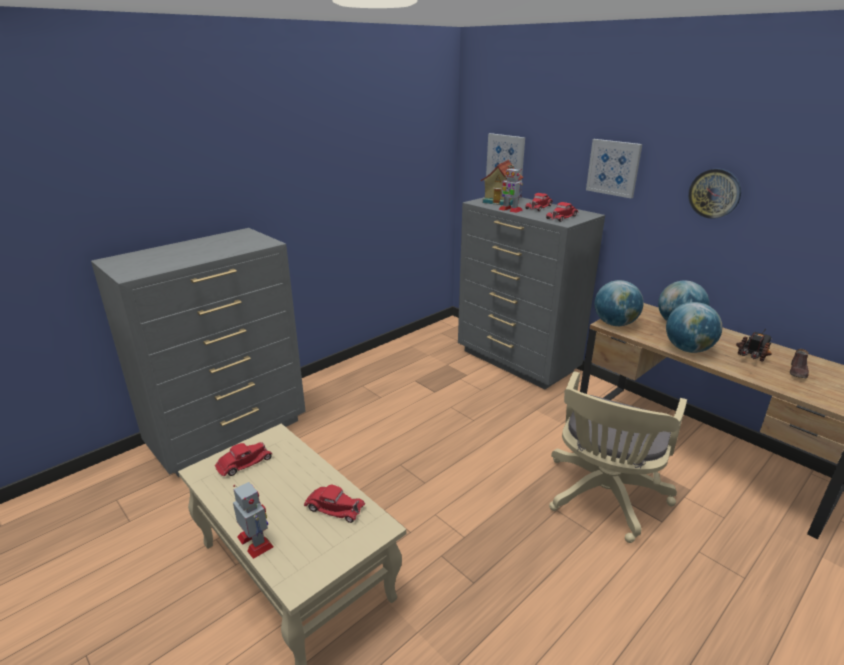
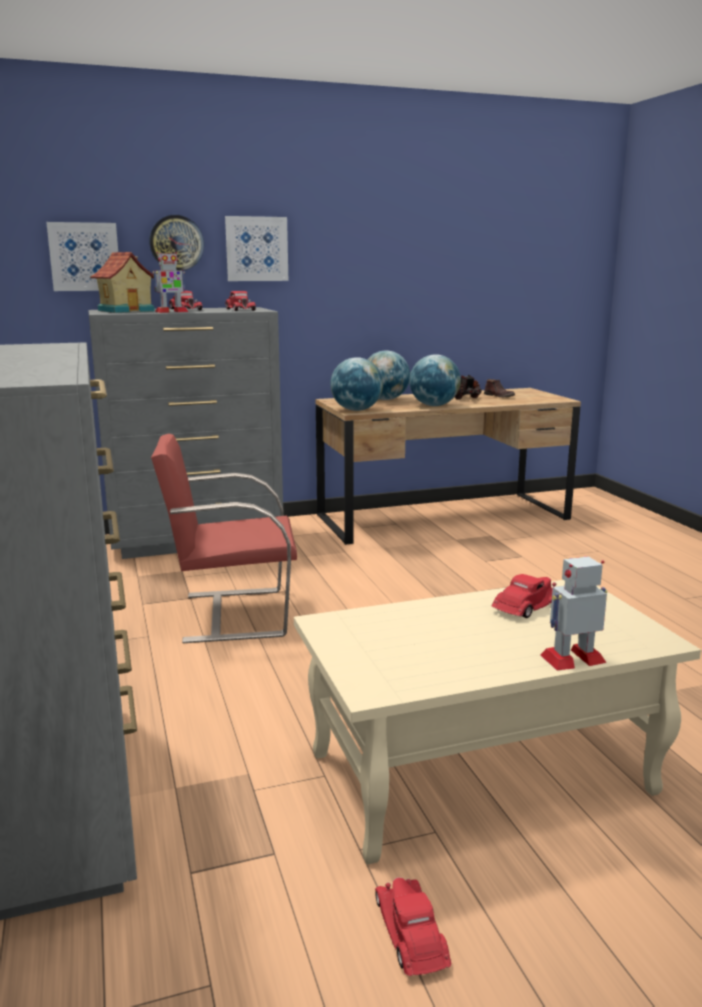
camera: 65 degrees left, 10 degrees down
red toy car [215,442,272,476] -> red toy car moved to [375,877,452,976]
beige office chair [549,371,687,543] -> none
wall clock [688,168,741,219] -> wall clock moved to [149,215,204,271]
none -> red chair [151,434,297,643]

